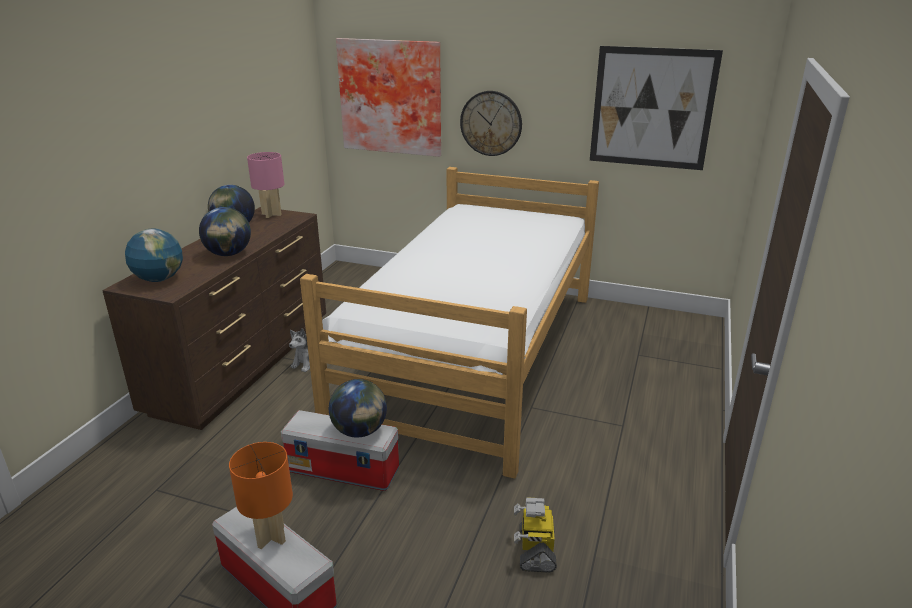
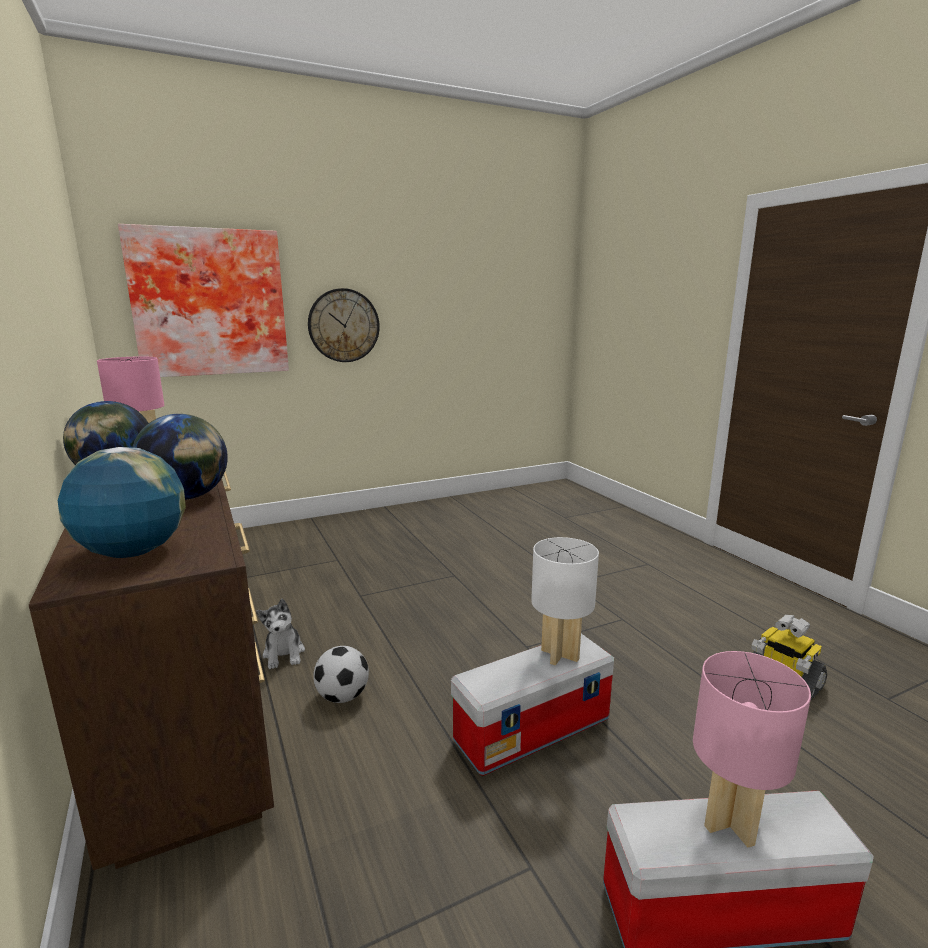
camera: 45 degrees left, 10 degrees down
orange table lamp [229,442,293,549] -> pink table lamp [693,651,811,847]
bed [300,167,599,479] -> none
globe [329,379,387,438] -> white table lamp [531,537,599,666]
picture [590,46,723,170] -> none
none -> football [313,646,369,703]

